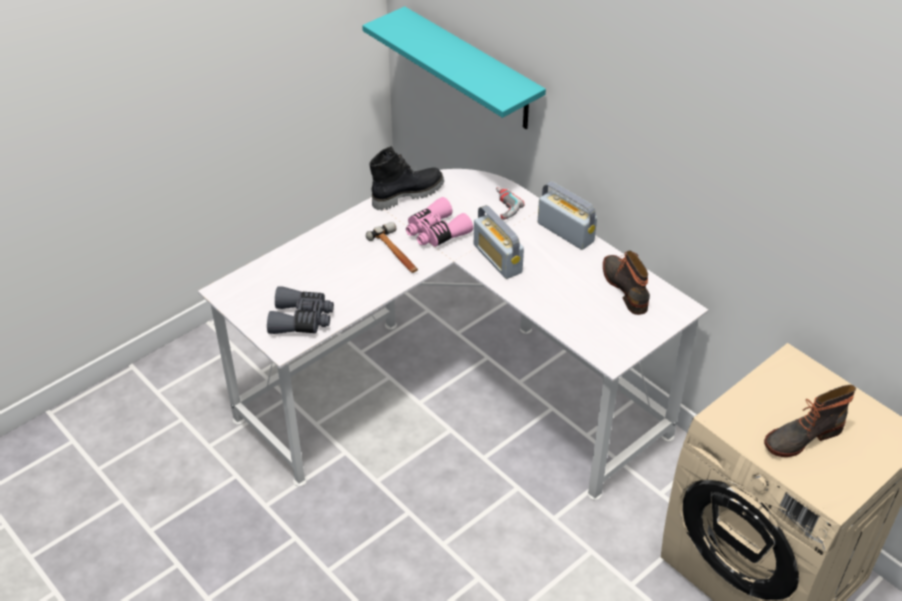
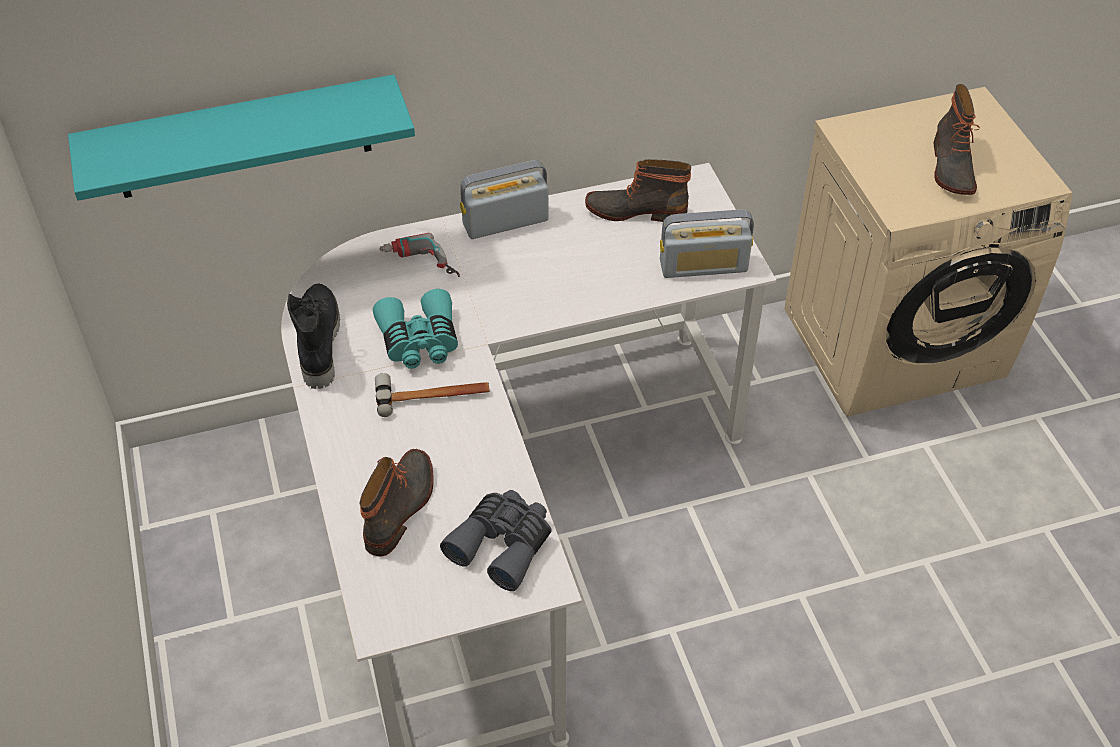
camera: 65 degrees left, 5 degrees up
pink binoculars [406,197,473,247] -> turquoise binoculars [373,289,458,369]
radio [474,205,524,279] -> radio moved to [660,210,754,278]
none -> boot [360,449,434,557]

